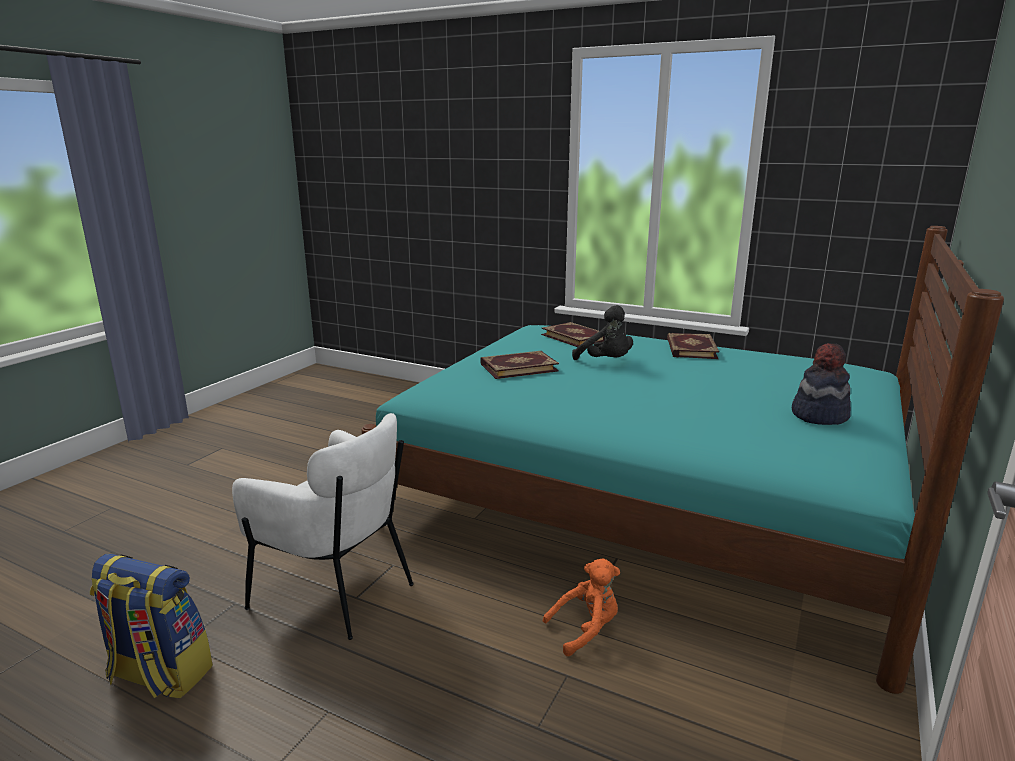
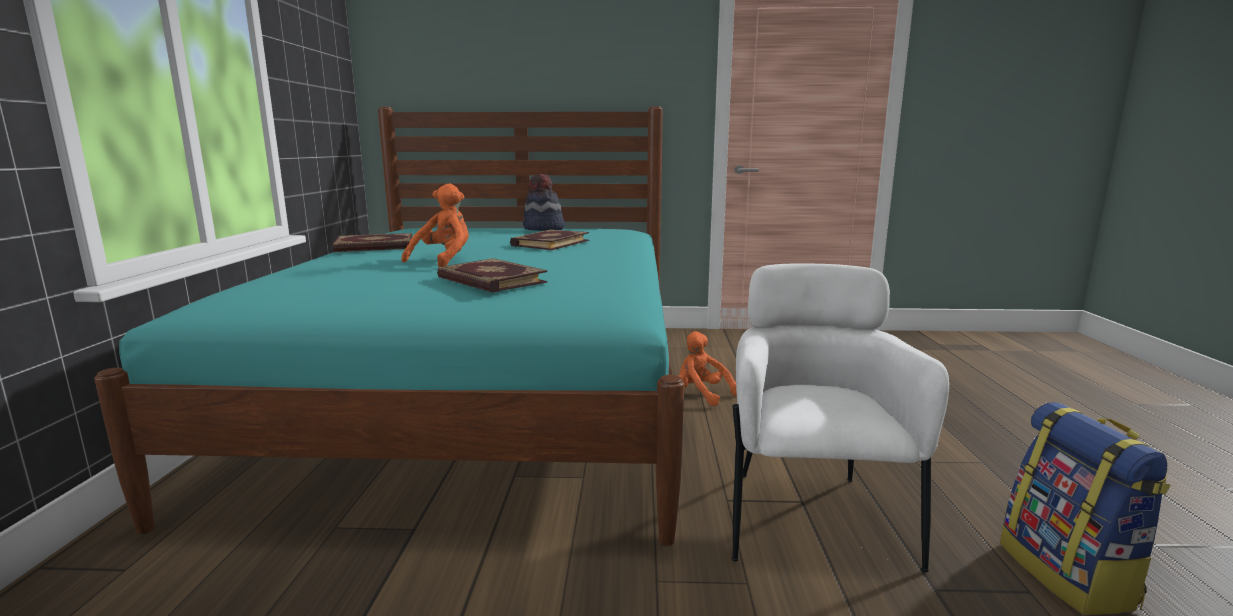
camera: 115 degrees left, 5 degrees down
book [541,322,605,347] -> book moved to [510,229,589,250]
black plush toy [572,305,633,360] -> orange plush toy [401,184,469,267]

